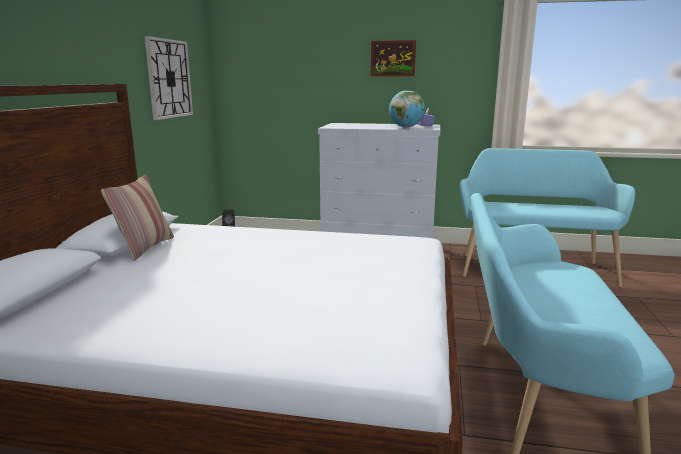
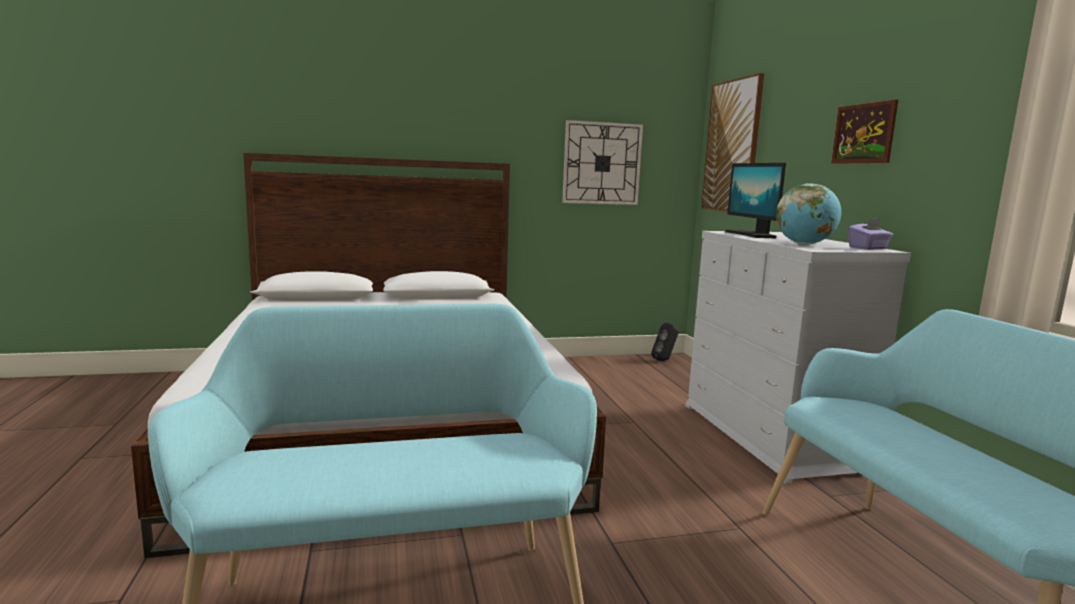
camera: 65 degrees right, 5 degrees down
pillow [101,175,174,261] -> none
none -> picture [701,73,765,212]
none -> monitor [725,163,786,238]

